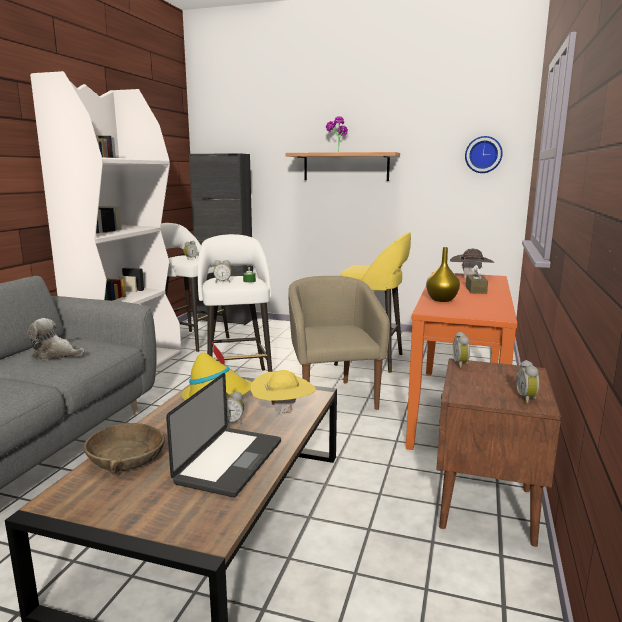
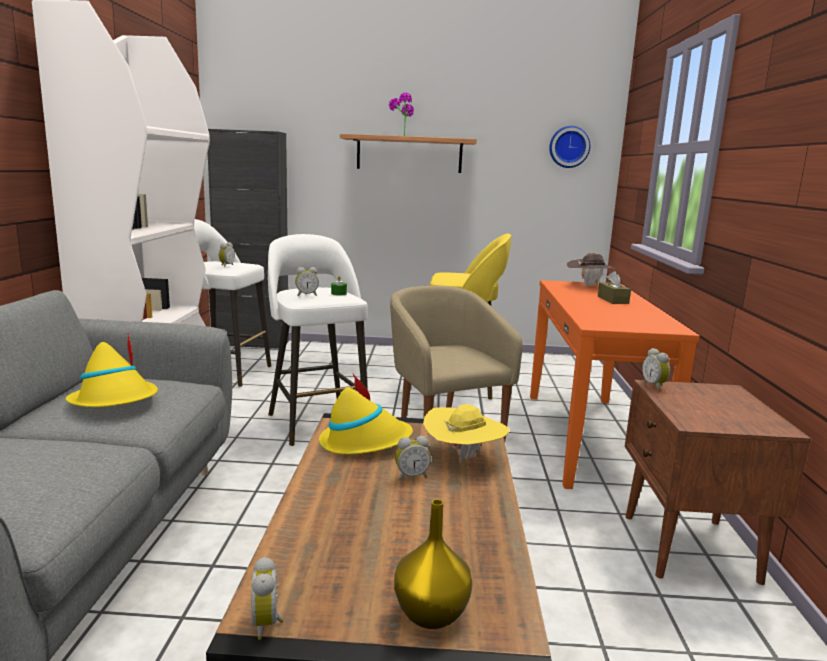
camera: 15 degrees left, 0 degrees up
plush toy [27,318,84,360] -> yellow hat [65,333,158,407]
brown bowl [84,423,165,475] -> none
laptop [166,373,281,497] -> none
yellow vase [426,247,460,302] -> yellow vase moved to [394,499,472,629]
alarm clock [516,360,539,404] -> alarm clock moved to [251,556,284,640]

